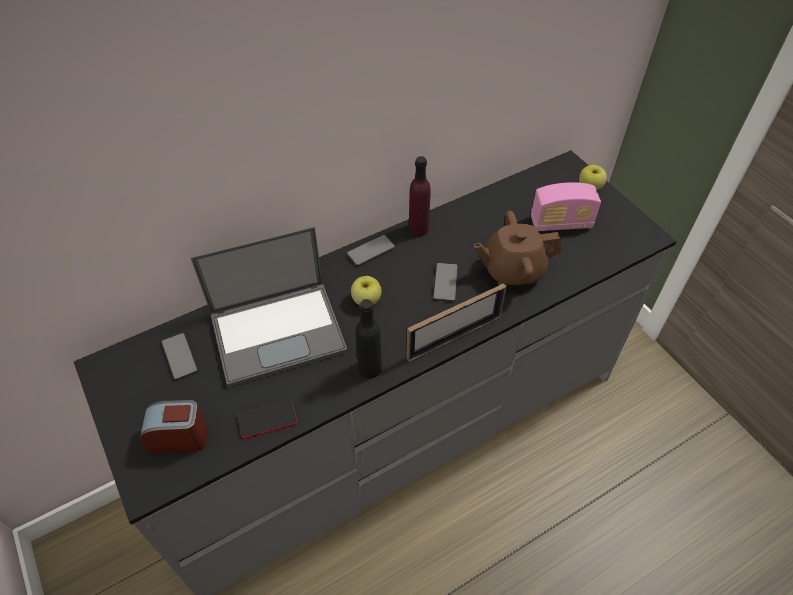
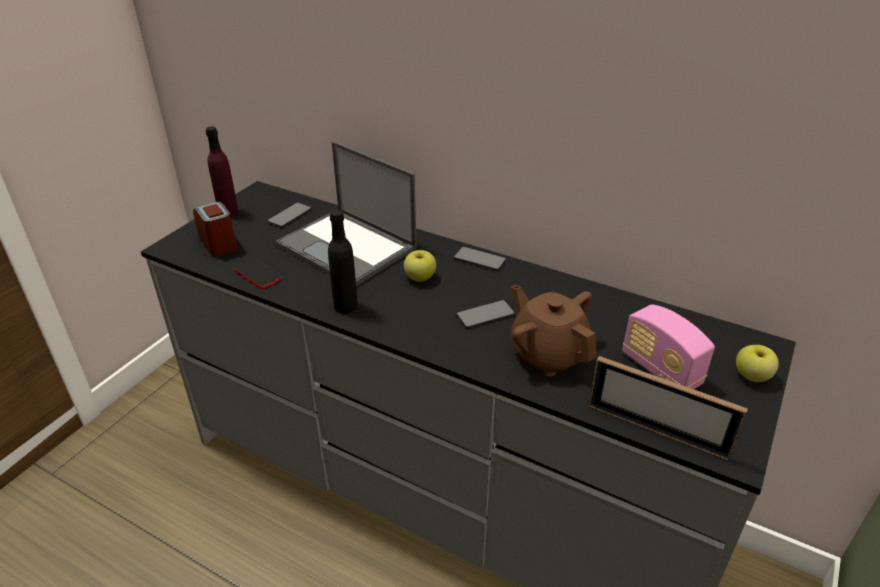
camera: 60 degrees right, 15 degrees down
picture frame [407,283,507,362] -> picture frame moved to [588,356,748,461]
purple bottle [409,156,430,237] -> purple bottle moved to [206,126,238,216]

